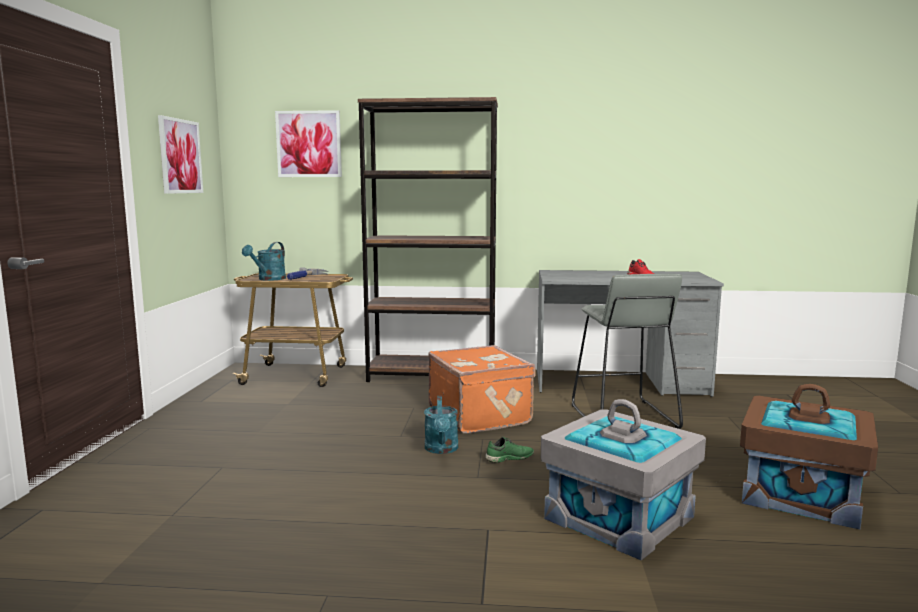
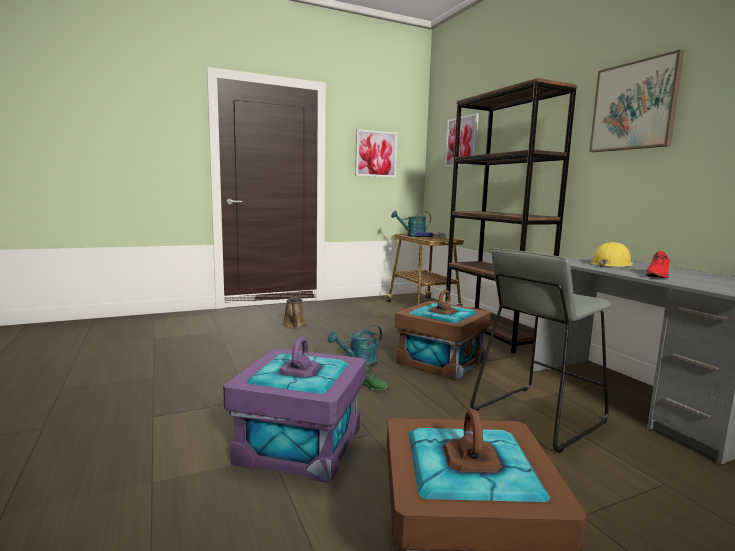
camera: 60 degrees right, 0 degrees up
orange suitcase [428,345,535,433] -> brown storage box [395,290,491,381]
grey storage box [541,399,706,561] -> purple storage box [223,336,366,483]
none -> brown watering can [283,297,307,328]
none -> picture [589,50,684,152]
none -> yellow hard hat [591,242,633,267]

